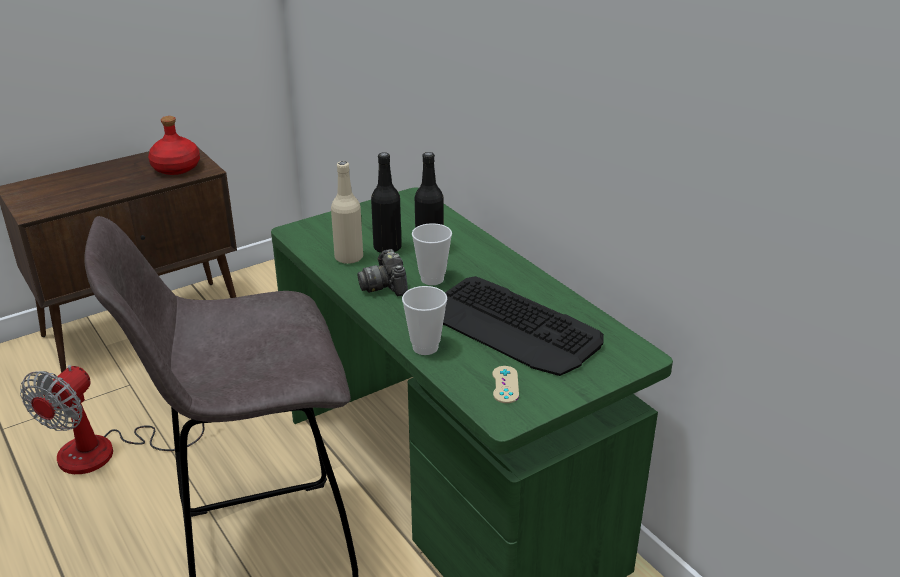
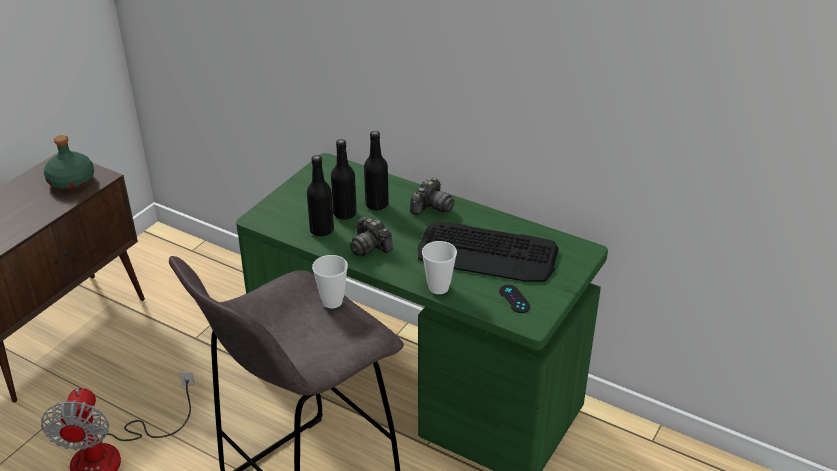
camera: 25 degrees left, 5 degrees up
red bottle [148,116,200,175] -> green bottle [44,135,94,190]
beige bottle [331,161,363,264] -> black bottle [307,155,334,237]
cup [412,223,452,285] -> cup moved to [312,255,348,309]
beige game controller [492,366,519,403] -> black game controller [499,285,530,313]
none -> camera [410,178,454,215]

